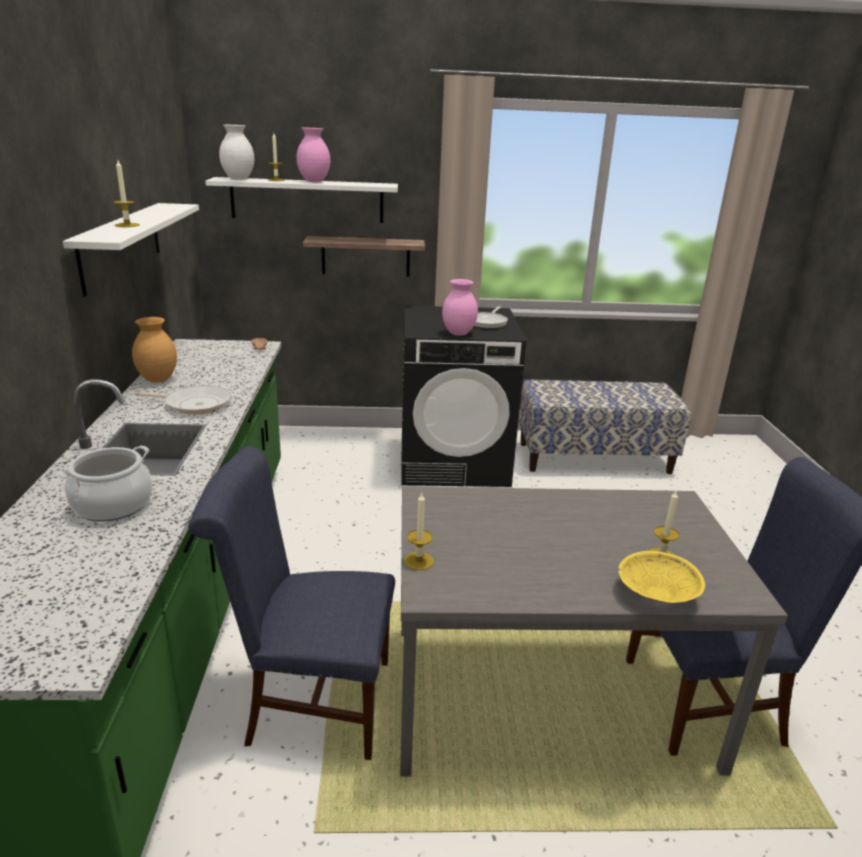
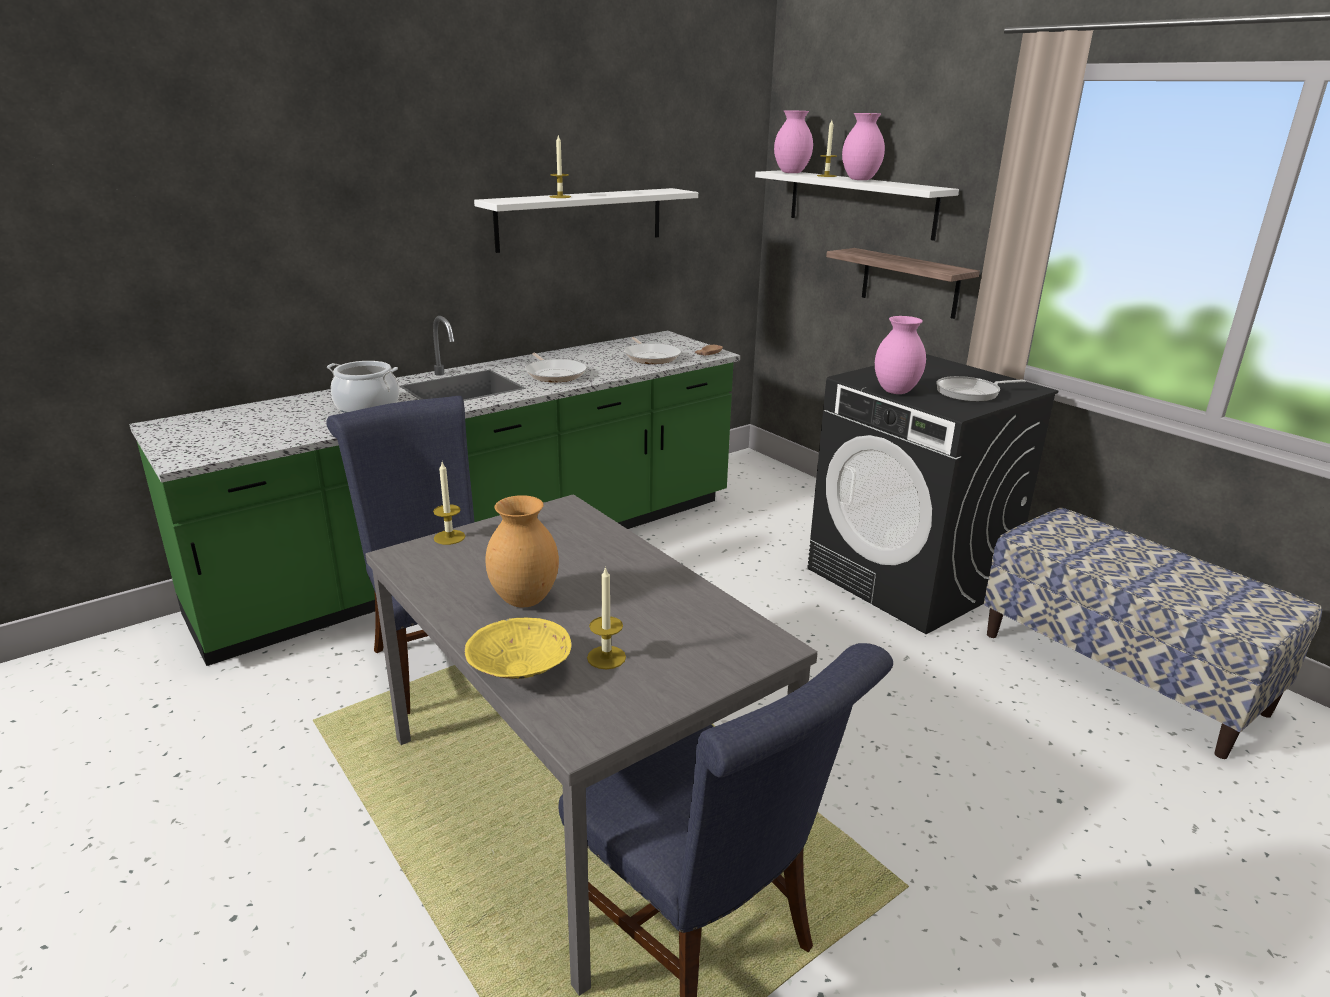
camera: 55 degrees right, 0 degrees up
brown vase [132,317,177,383] -> brown vase moved to [485,495,559,608]
white vase [219,125,254,180] -> pink vase [774,110,813,173]
none -> frying pan [624,337,681,364]

